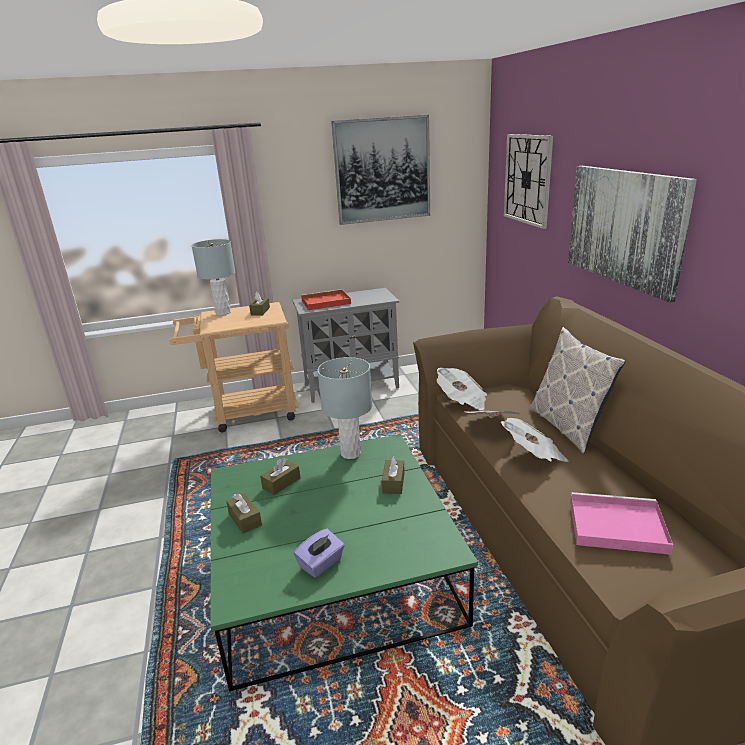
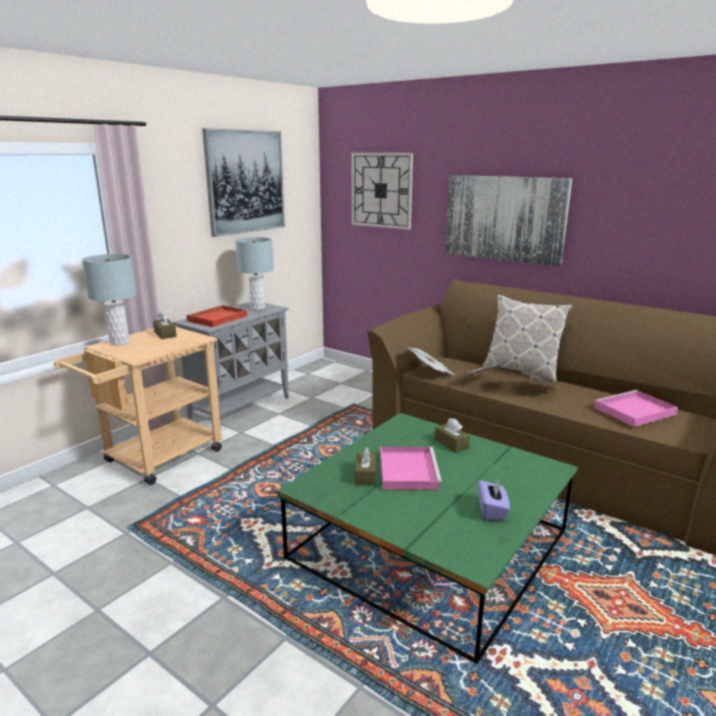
camera: 40 degrees left, 5 degrees down
brown tissue box [226,493,262,534] -> none
grey table lamp [317,357,373,459] -> grey table lamp moved to [235,237,274,310]
none -> pink tray [380,447,442,490]

